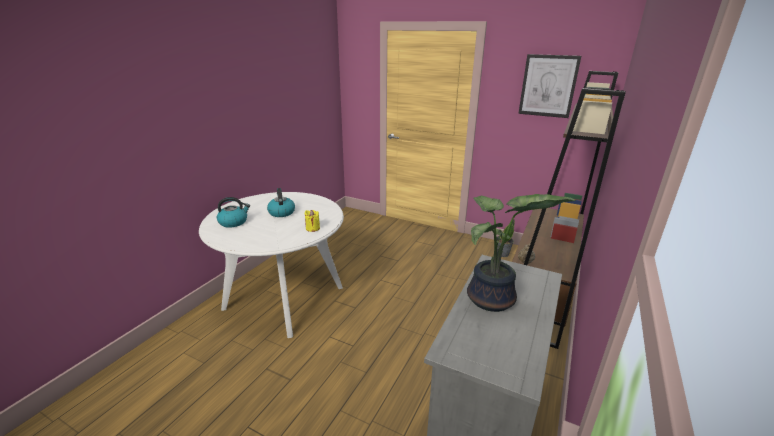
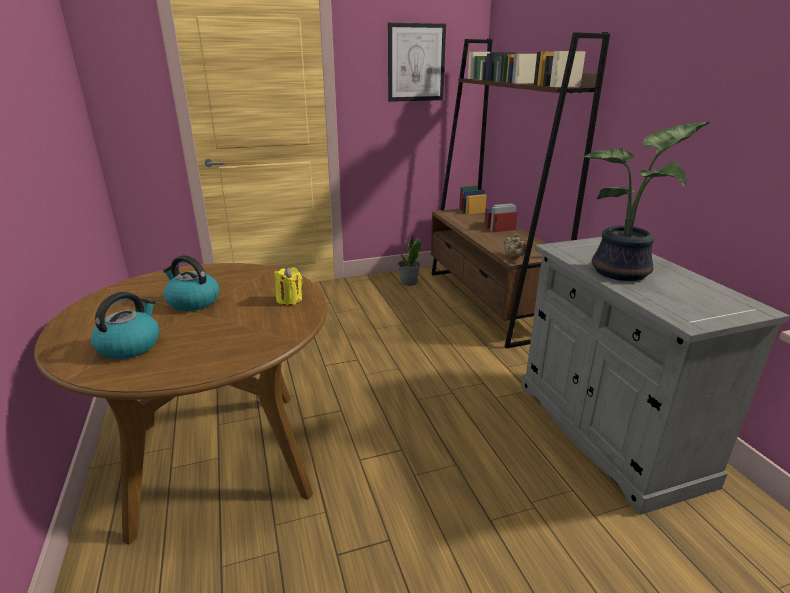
camera: 45 degrees left, 0 degrees up
white dining table [199,192,344,338] -> brown dining table [34,263,327,545]

